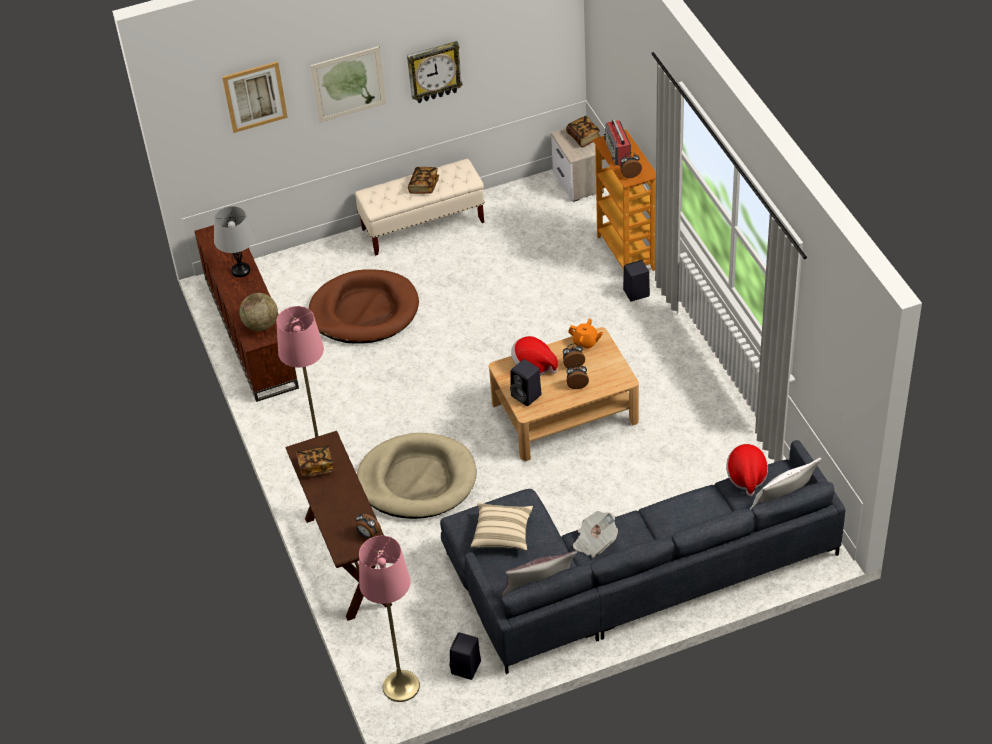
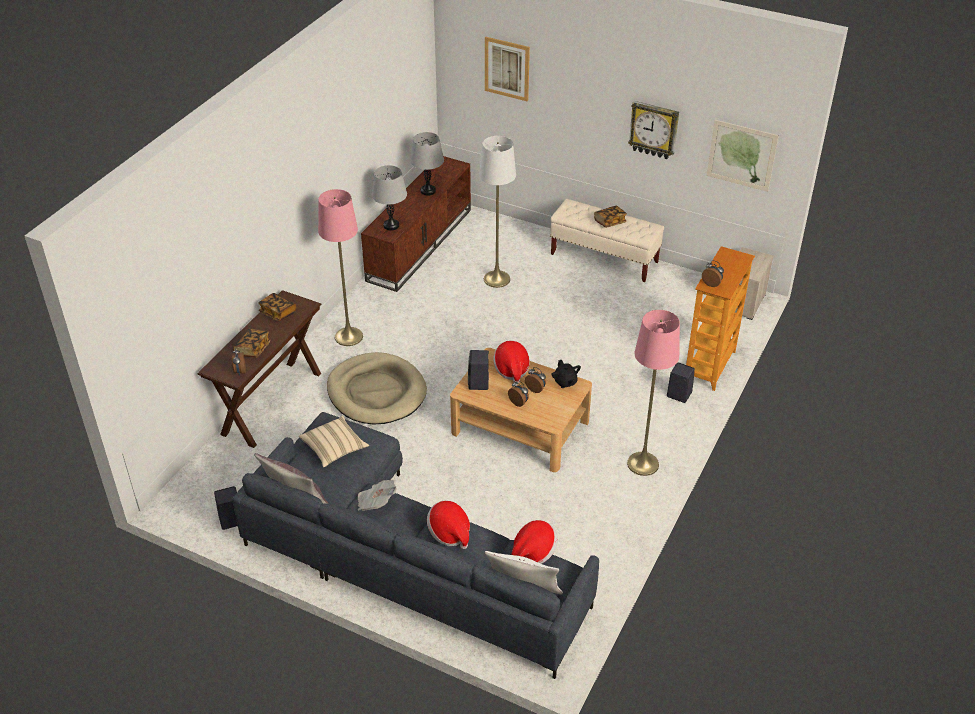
camera: 45 degrees right, 5 degrees down
globe [239,293,278,331] -> grey table lamp [372,165,407,231]
brown dog bed [309,269,419,344] -> white floor lamp [479,136,516,288]
picture [311,46,386,123] -> picture moved to [707,120,779,192]
pink floor lamp [359,536,420,702] -> pink floor lamp moved to [627,310,680,476]
book [566,116,601,148] -> book moved to [233,328,271,358]
orange teapot [568,319,603,349] -> black teapot [551,360,581,388]
radio [604,119,631,166] -> none
none -> hat [427,501,470,549]

